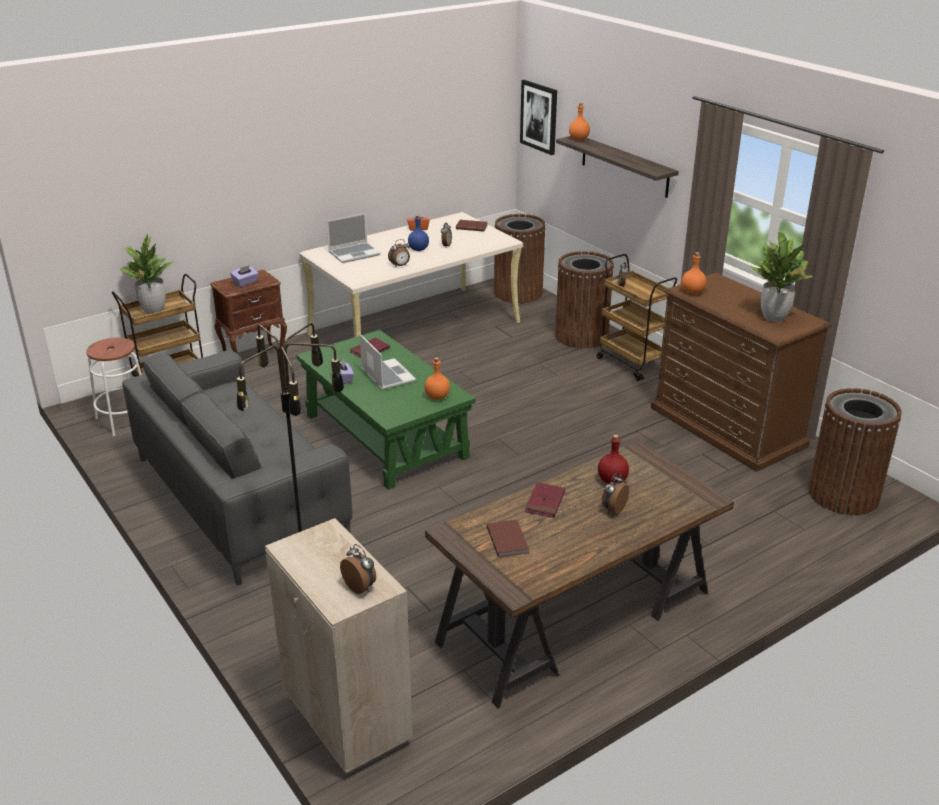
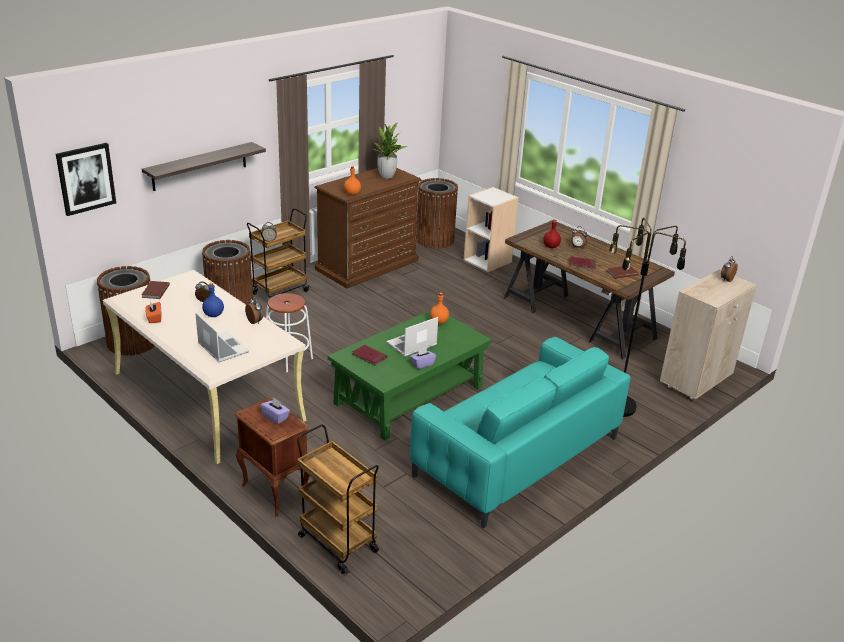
camera: 100 degrees left, 0 degrees up
white stool [86,338,142,436] -> white stool moved to [266,293,313,372]
potted plant [119,234,173,314] -> none
grey sofa [122,350,353,586] -> turquoise sofa [410,337,631,529]
orange bottle [569,103,590,140] -> none
none -> bookcase [464,187,519,272]

